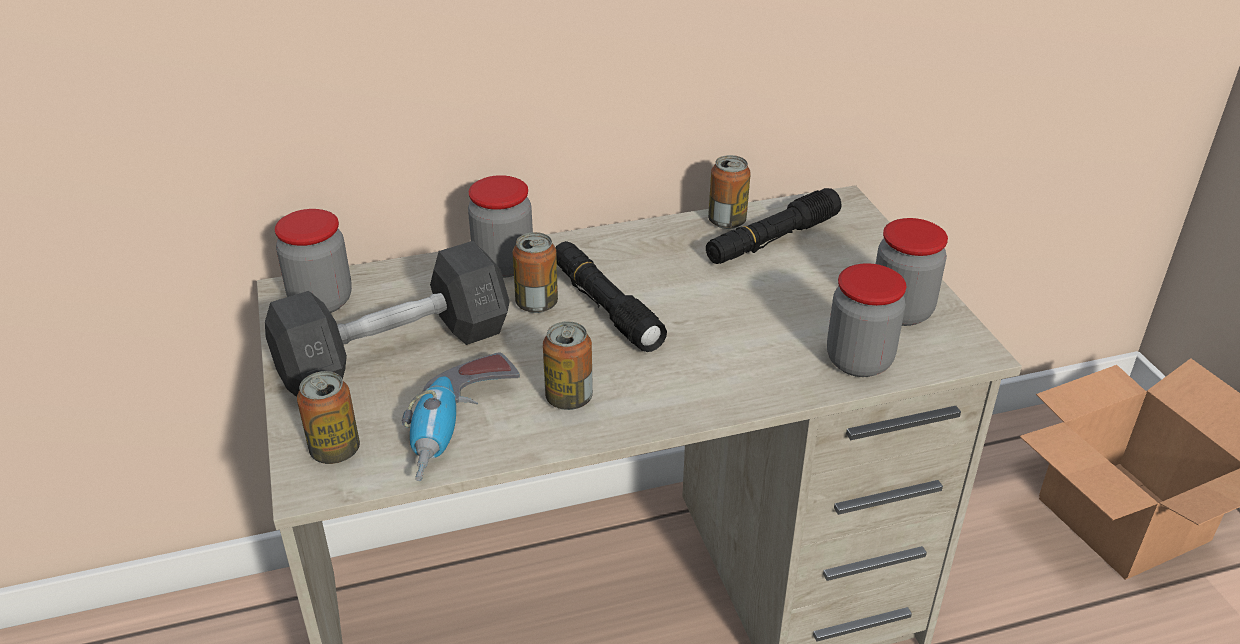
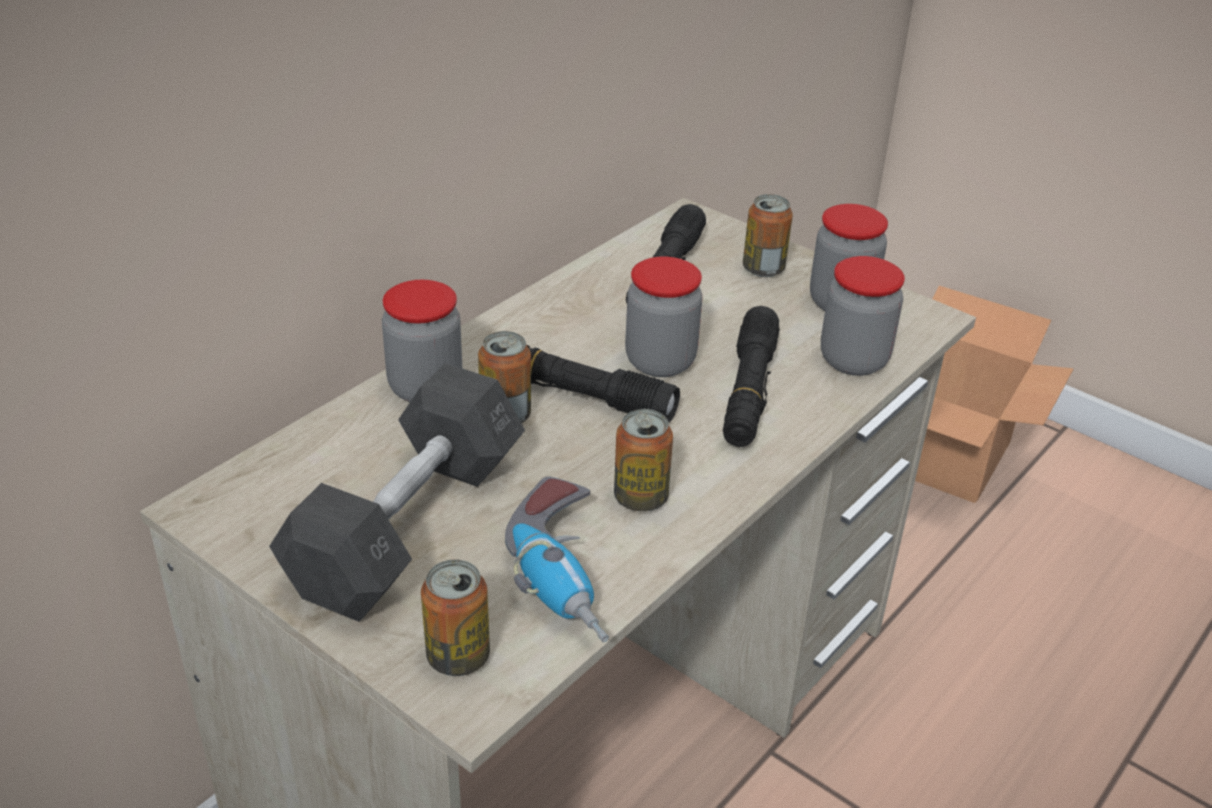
camera: 35 degrees left, 0 degrees up
jar [275,209,352,313] -> jar moved to [625,256,703,377]
can [708,155,751,229] -> can moved to [743,194,793,277]
none -> black flashlight [723,306,780,447]

